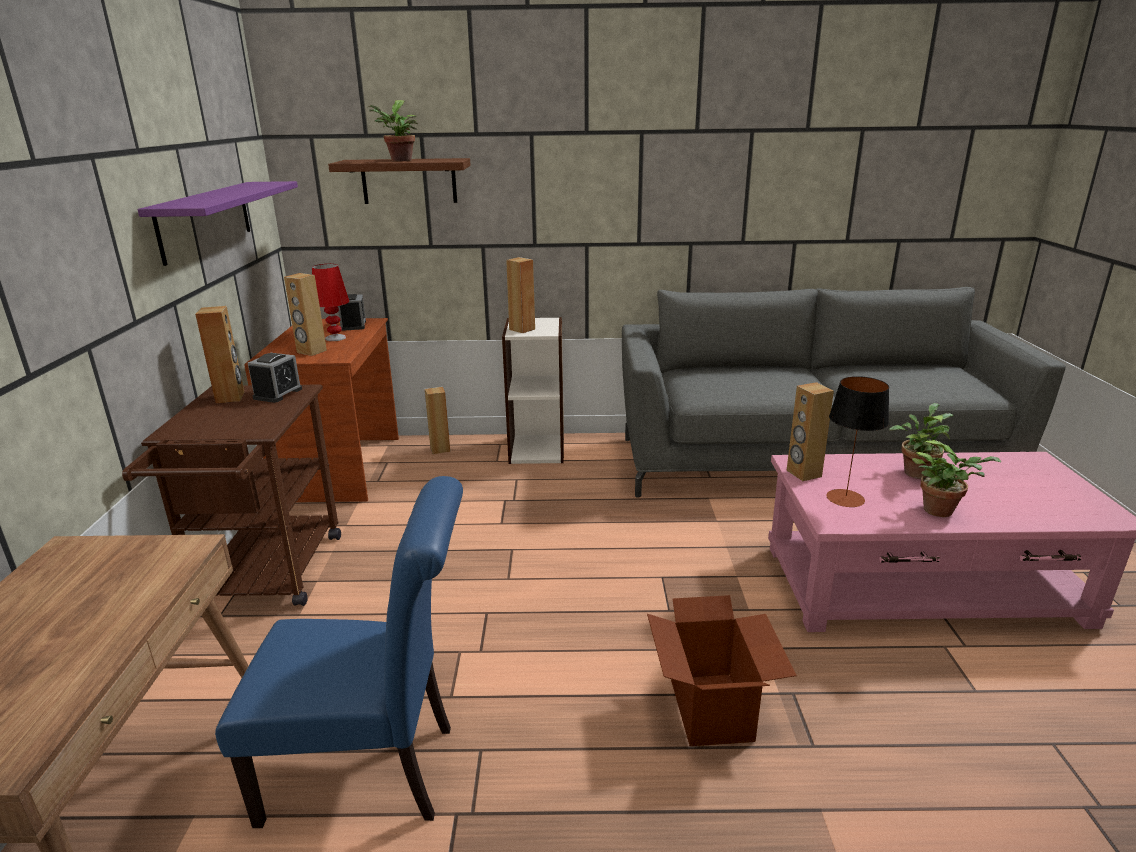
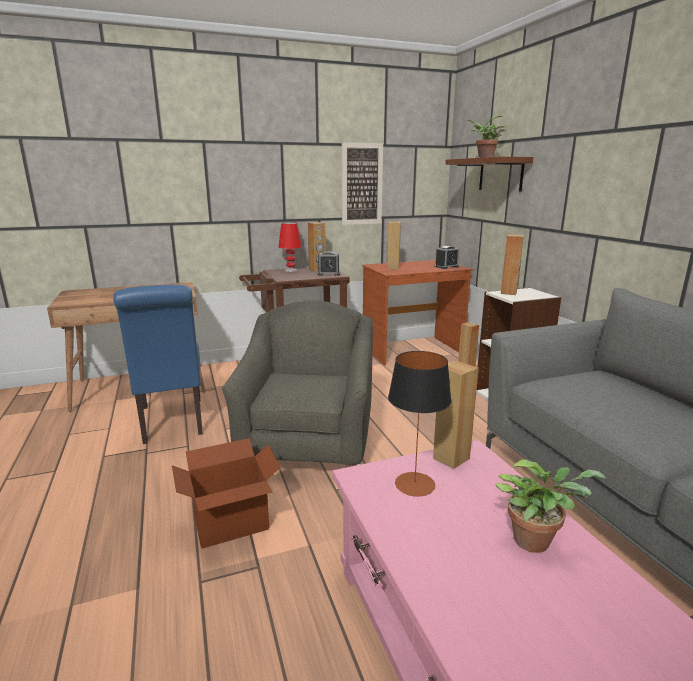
camera: 70 degrees right, 5 degrees down
purple shelf [137,181,298,266] -> picture [342,142,383,225]
red table lamp [312,264,349,341] -> red table lamp moved to [278,222,302,272]
potted plant [912,440,1002,517] -> none
none -> grey armchair [222,300,373,467]

